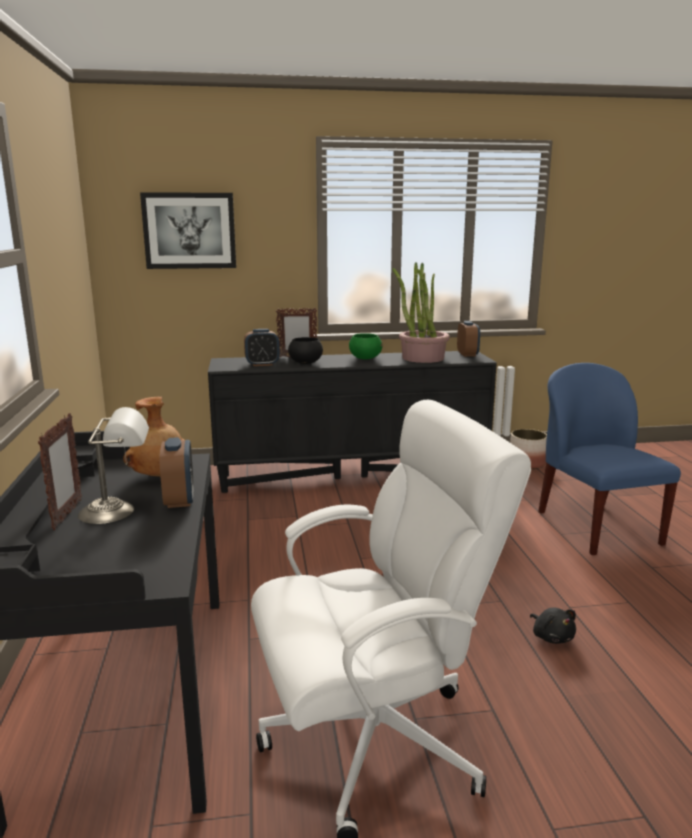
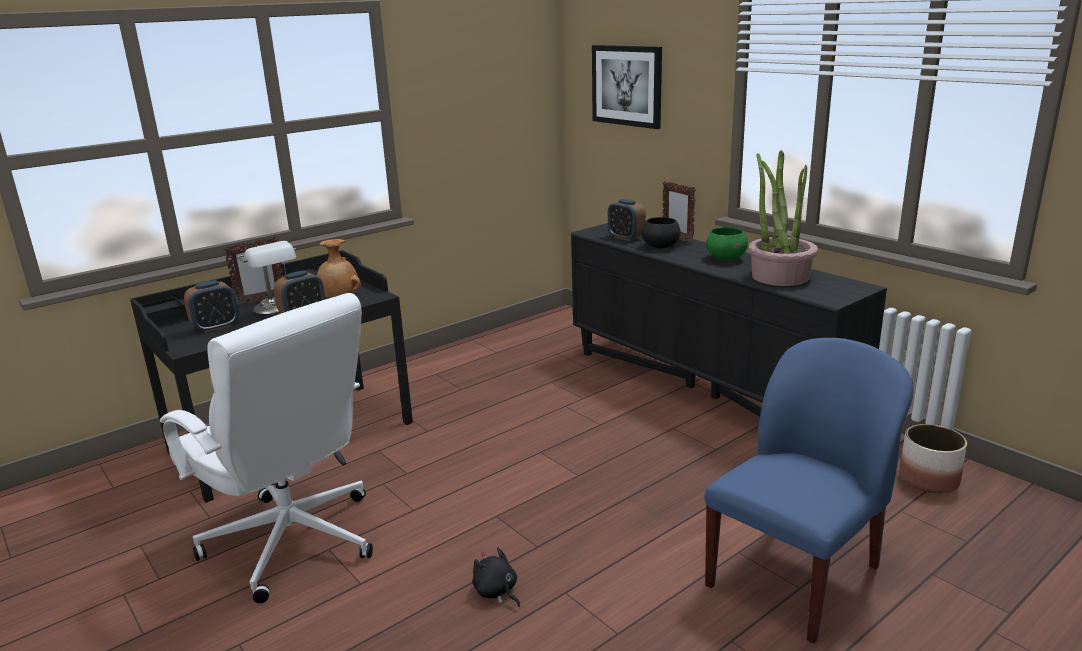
camera: 60 degrees right, 5 degrees up
alarm clock [457,321,480,357] -> alarm clock moved to [184,280,239,333]
black plush toy [530,607,576,644] -> black plush toy turned 105 degrees clockwise [472,547,520,607]

